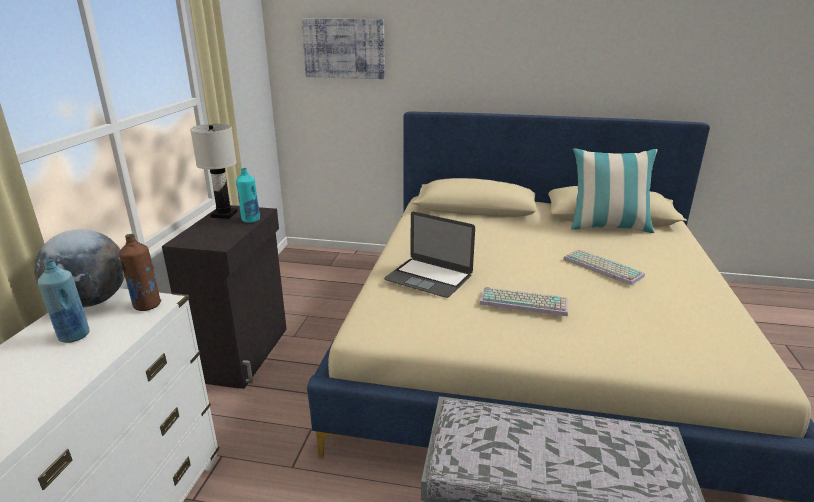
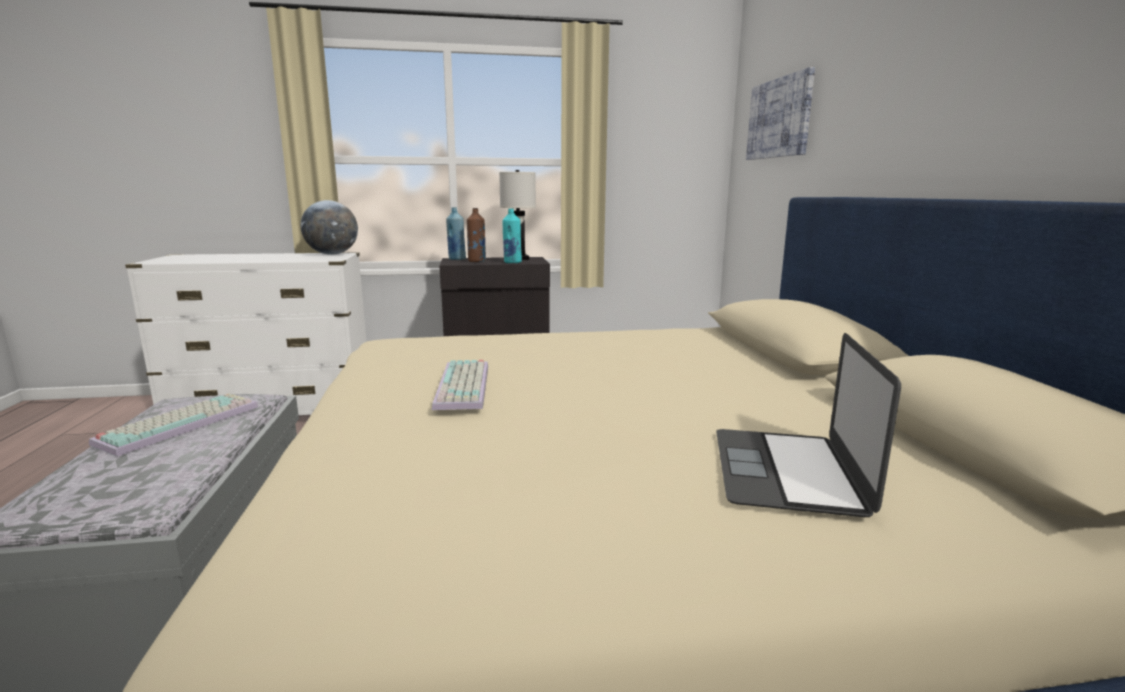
camera: 70 degrees right, 10 degrees down
blue bottle [37,259,90,343] -> blue bottle moved to [446,207,466,260]
brown bottle [119,234,161,311] -> brown bottle moved to [467,208,486,262]
laptop [384,212,475,298] -> laptop moved to [716,333,901,517]
keyboard [563,249,645,285] -> keyboard moved to [89,393,259,456]
pillow [571,148,658,233] -> none

